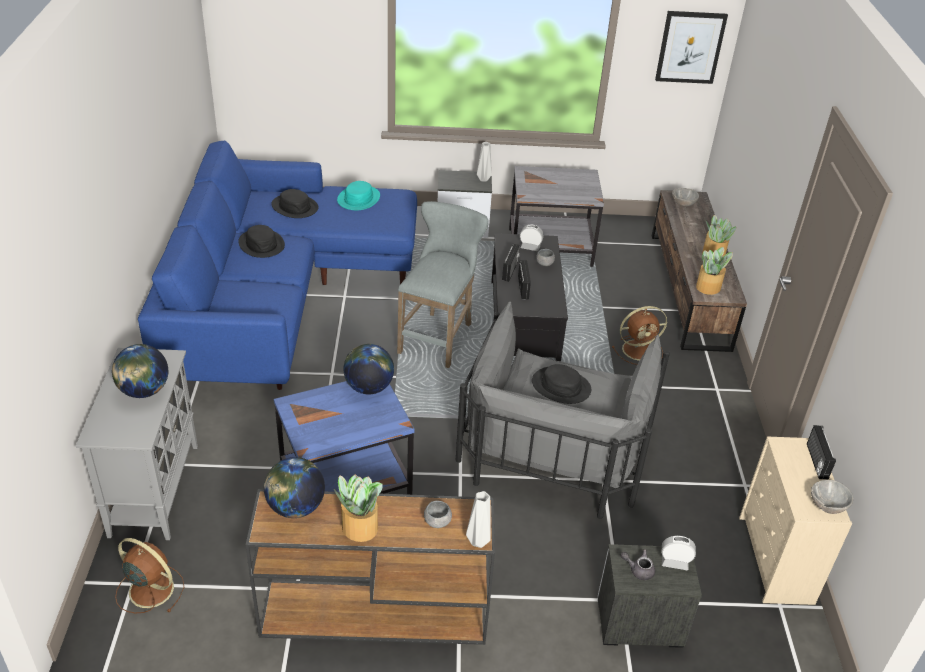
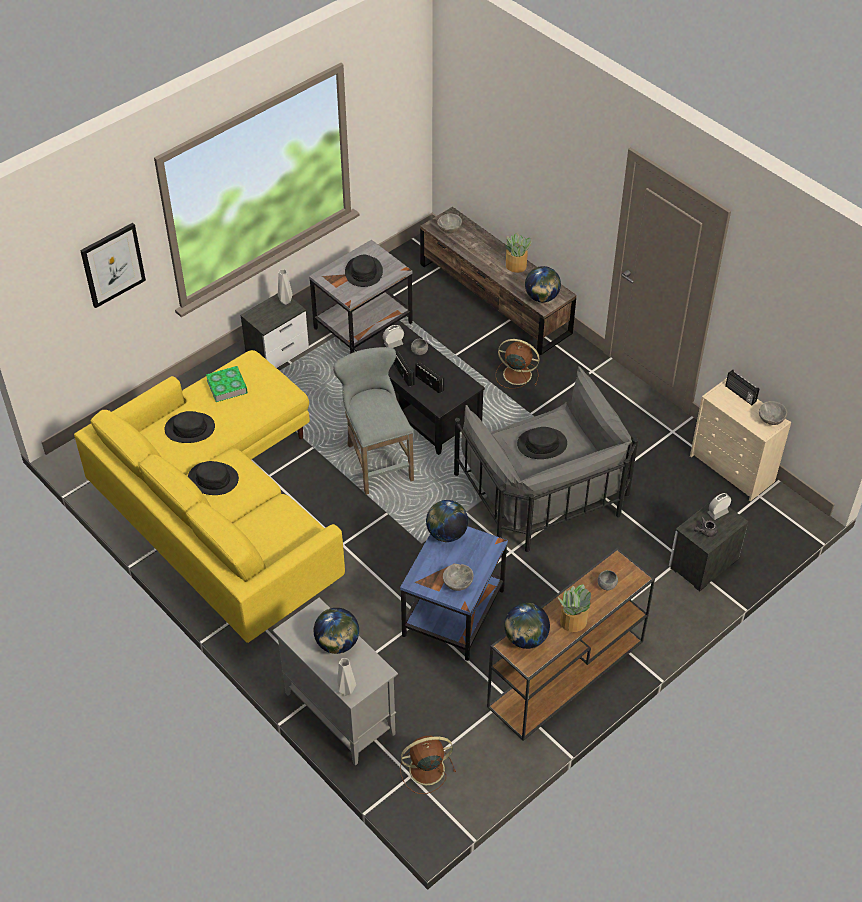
camera: 40 degrees left, 10 degrees up
blue sofa [138,141,417,390] -> yellow sofa [74,350,345,643]
turquoise hat [337,181,380,210] -> book [206,366,248,402]
grey vase [466,491,491,548] -> grey vase moved to [337,658,356,696]
brown fan [612,306,667,365] -> brown fan turned 105 degrees counterclockwise [496,339,540,389]
picture [655,11,728,84] -> picture moved to [80,223,146,308]
potted plant [696,247,733,295] -> globe [525,266,561,303]
none -> black hat [345,255,383,287]
none -> grey bowl [443,564,474,591]

